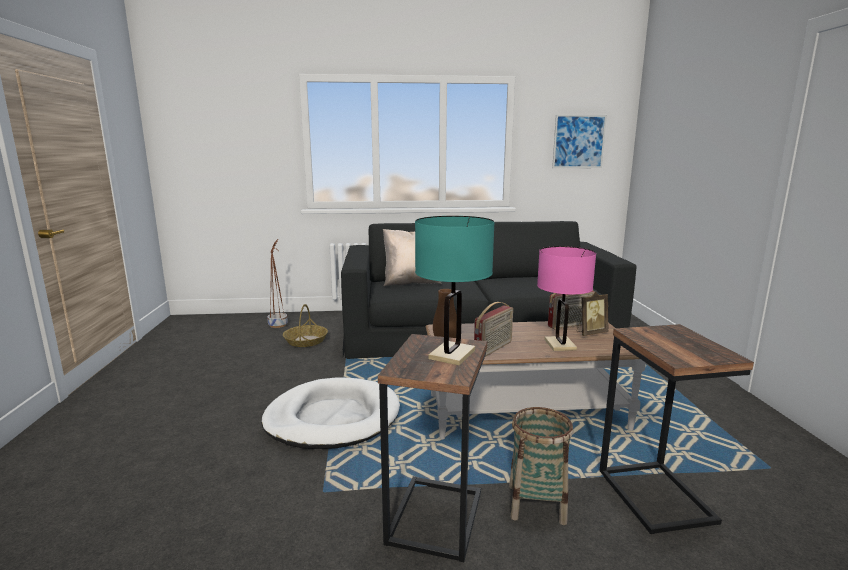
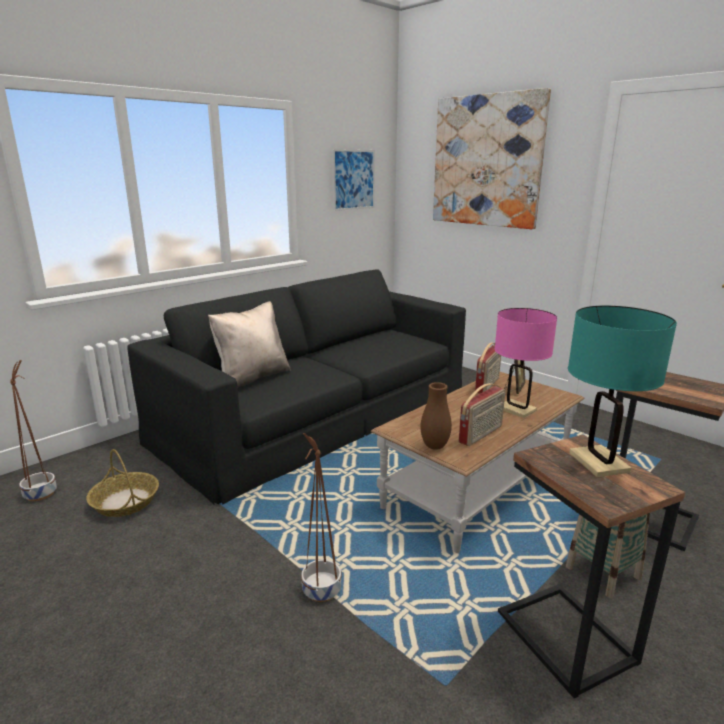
camera: 40 degrees left, 5 degrees up
white dog bed [261,377,400,449] -> brown planter [301,433,342,602]
radio [474,302,513,357] -> radio turned 45 degrees clockwise [459,383,505,446]
none -> picture [433,88,551,229]

